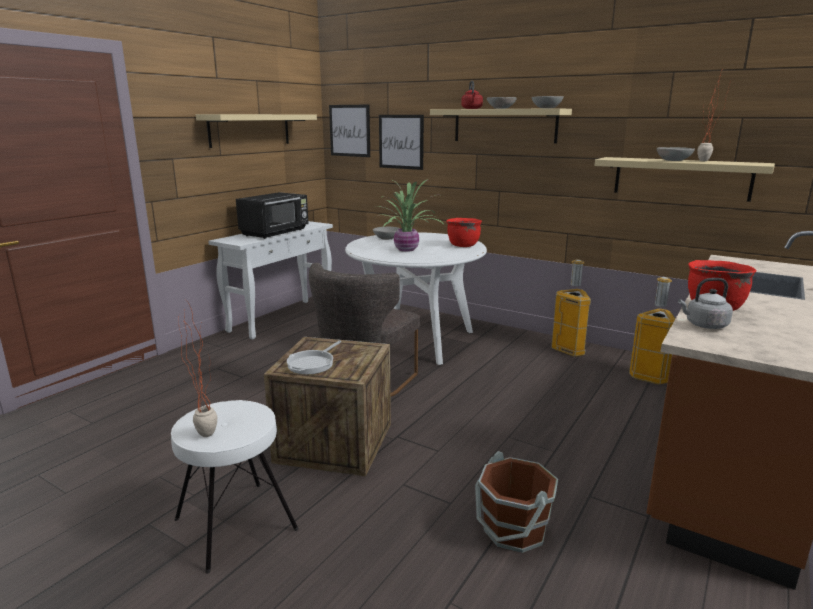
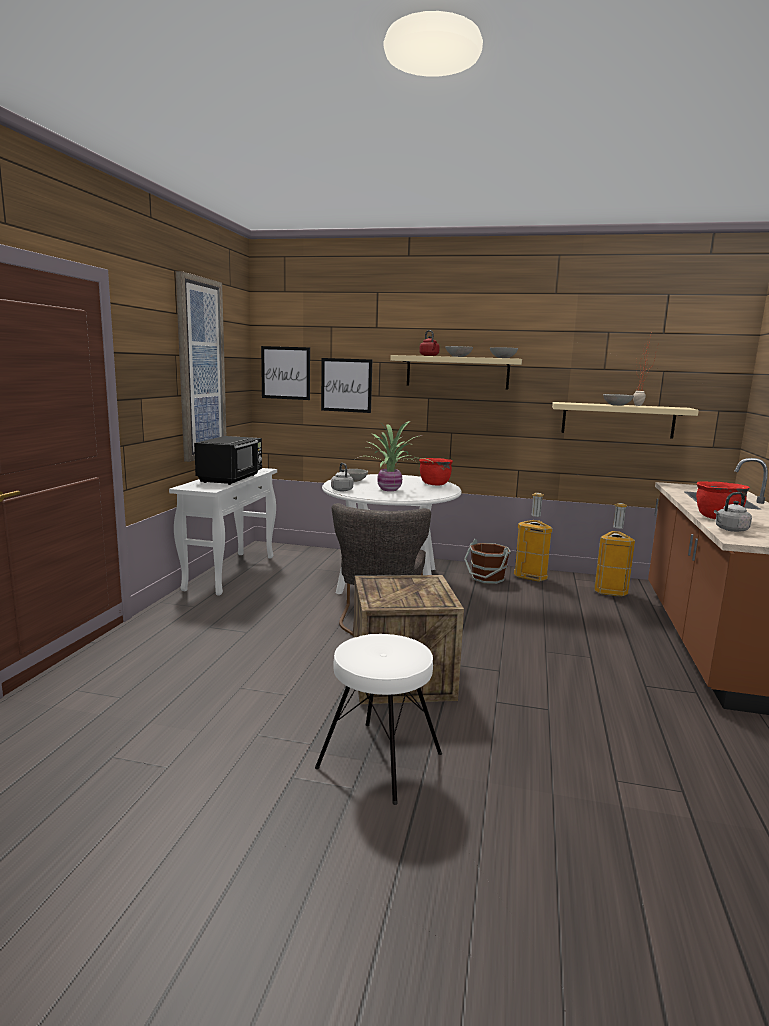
camera: 20 degrees left, 5 degrees down
potted plant [178,298,217,437] -> none
beige shelf [196,114,317,148] -> picture [176,271,226,462]
frying pan [287,340,341,374] -> none
brown bucket [475,451,558,553] -> brown bucket moved to [464,539,511,584]
none -> grey kettle [331,463,353,491]

